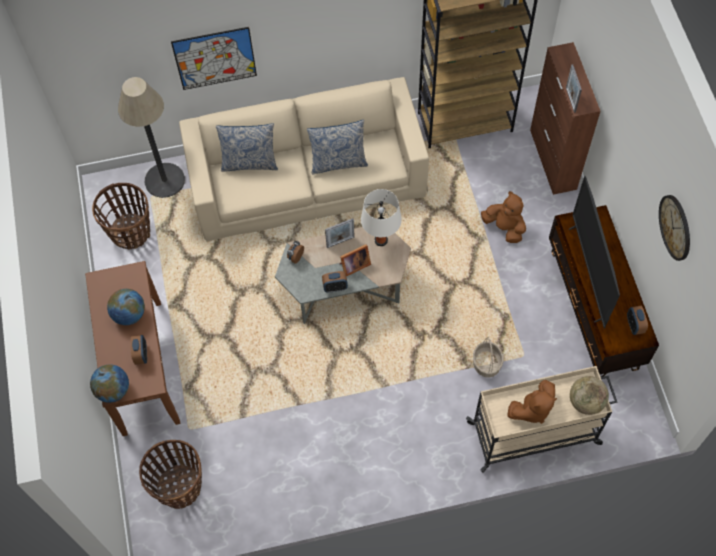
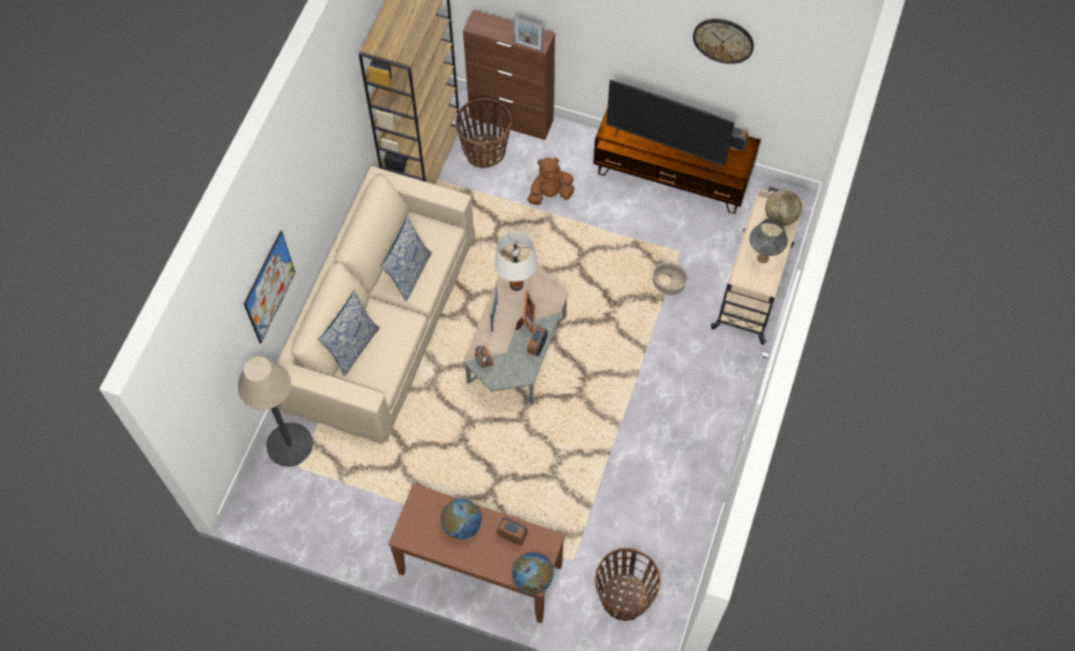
camera: 60 degrees left, 0 degrees up
basket [92,183,150,250] -> basket moved to [456,98,512,168]
brown plush toy [507,380,557,424] -> grey table lamp [749,218,788,263]

